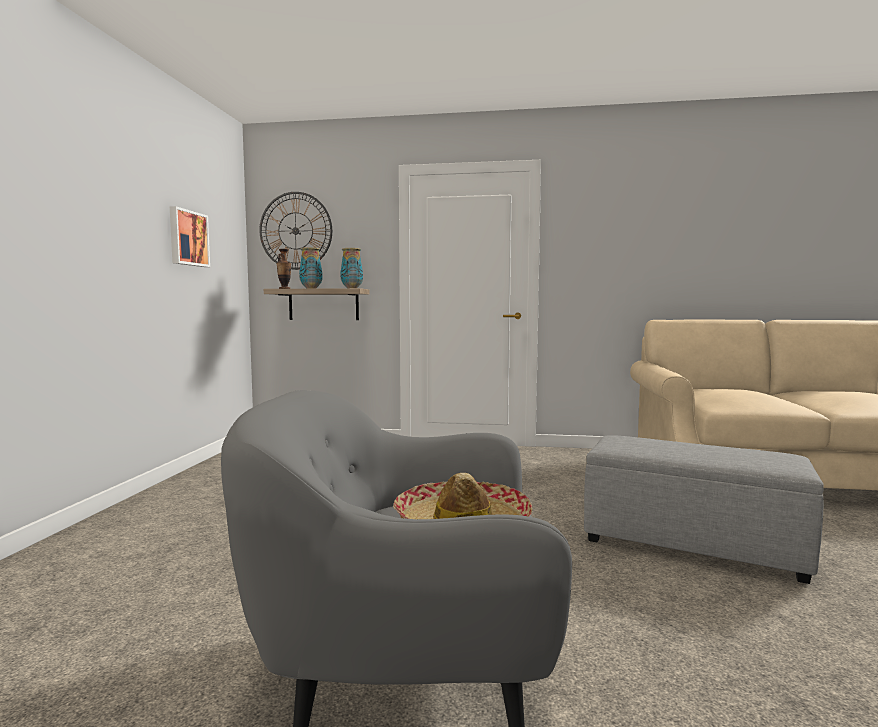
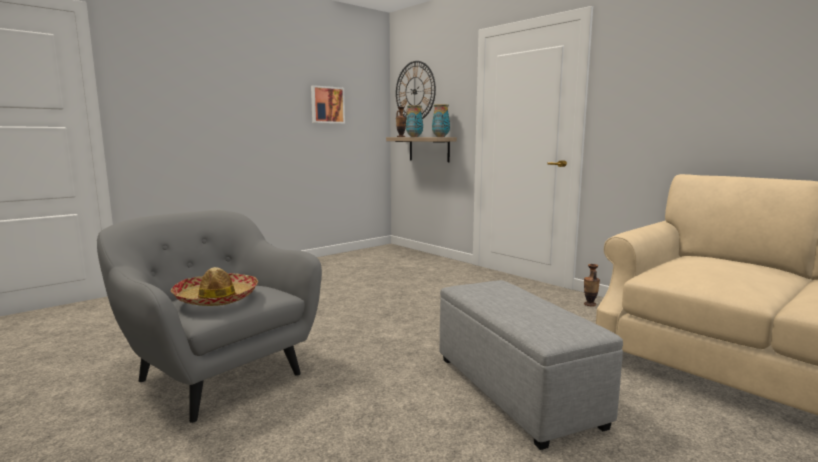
camera: 40 degrees right, 5 degrees up
none -> vase [584,264,600,306]

